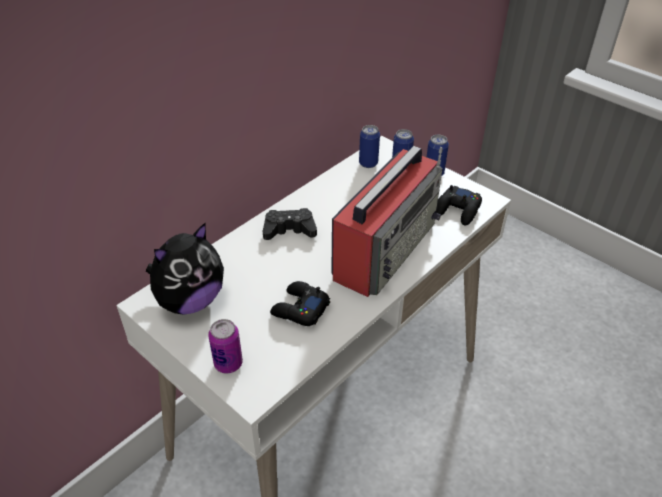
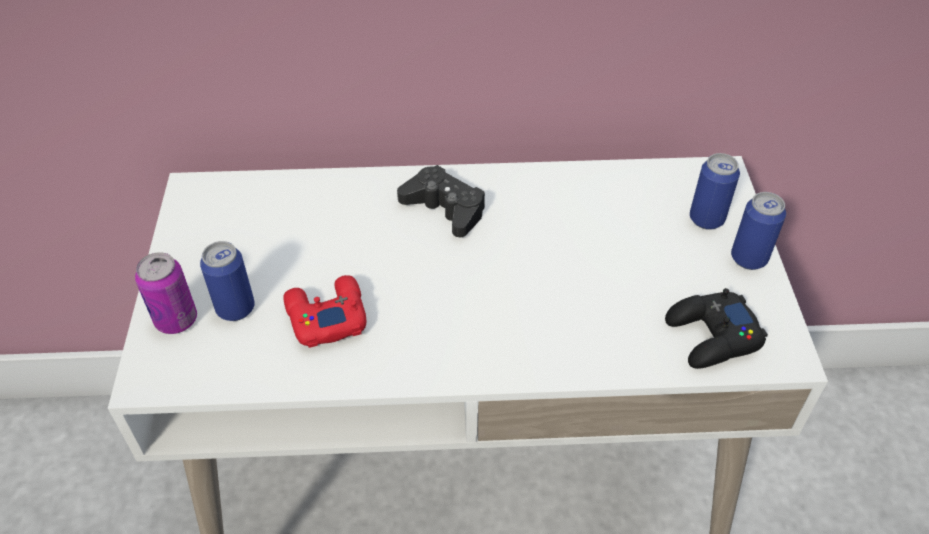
camera: 45 degrees right, 5 degrees up
plush toy [146,223,224,315] -> none
black game controller [270,281,330,326] -> red game controller [283,275,366,348]
radio [331,146,443,297] -> none
can [359,125,380,168] -> can moved to [200,241,255,321]

